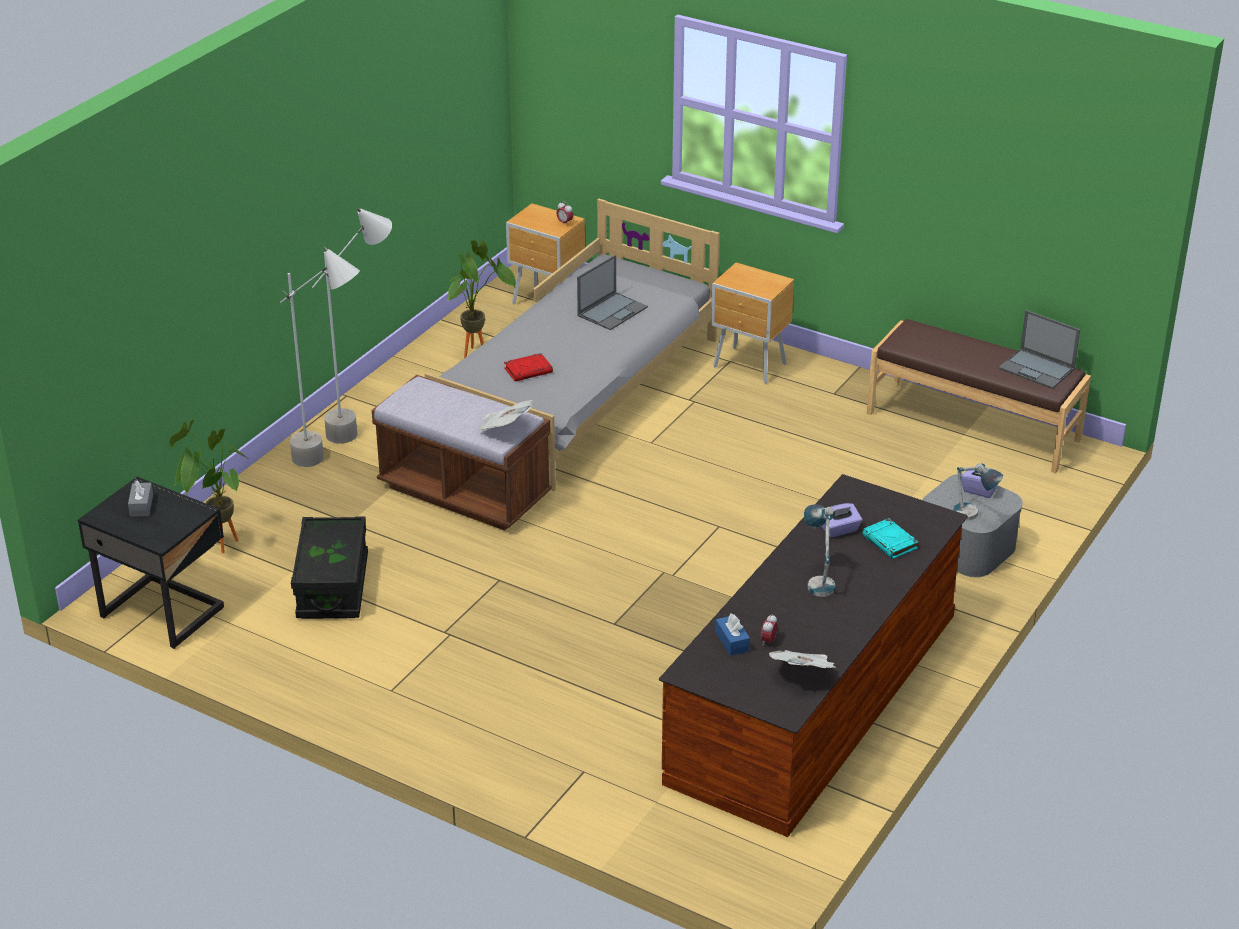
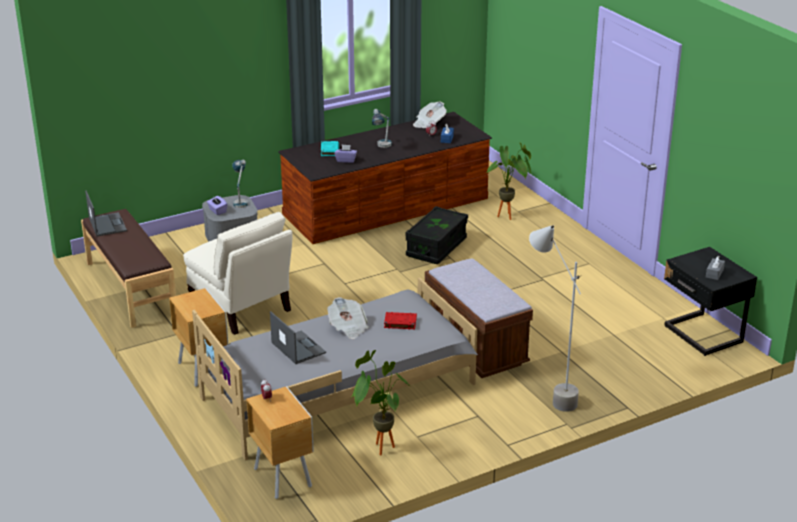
camera: 150 degrees left, 5 degrees down
potted plant [169,420,247,553] -> potted plant moved to [486,143,531,220]
black storage box [291,516,368,619] -> black storage box moved to [405,206,468,264]
grey floor lamp [312,208,392,444] -> none
newspaper [477,400,532,431] -> newspaper moved to [327,297,369,339]
laptop [577,255,648,330] -> laptop turned 75 degrees clockwise [270,311,326,364]
none -> beige armchair [183,212,293,335]

